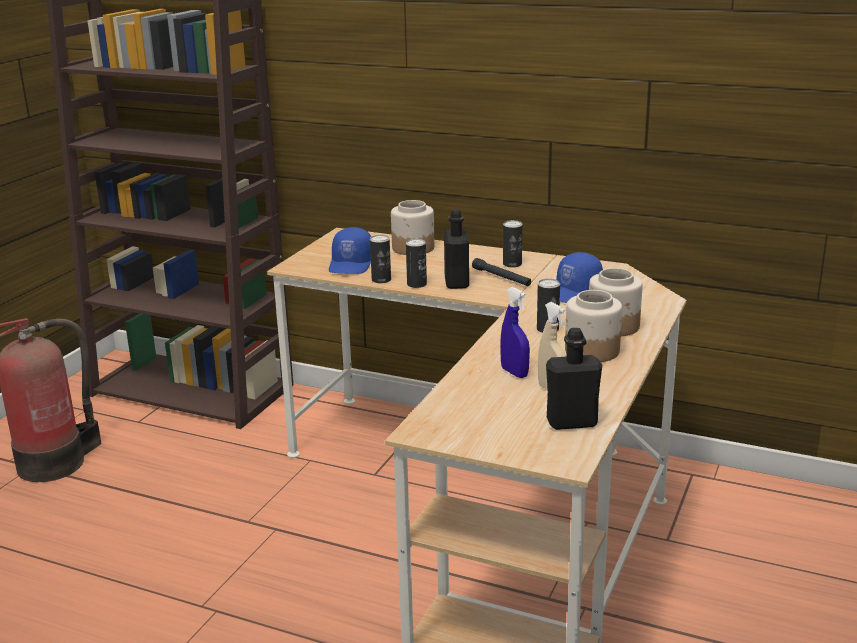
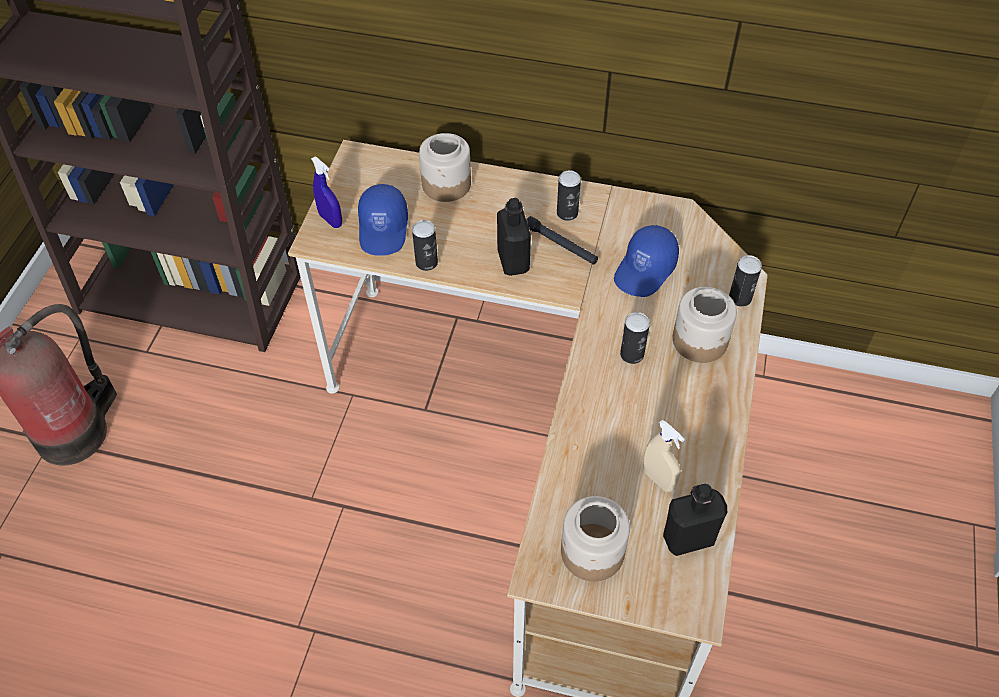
camera: 10 degrees left, 30 degrees up
can [406,239,427,288] -> can moved to [729,255,762,307]
blue spray bottle [500,287,530,378] -> blue spray bottle moved to [311,157,342,228]
jar [565,290,622,362] -> jar moved to [561,496,630,581]

